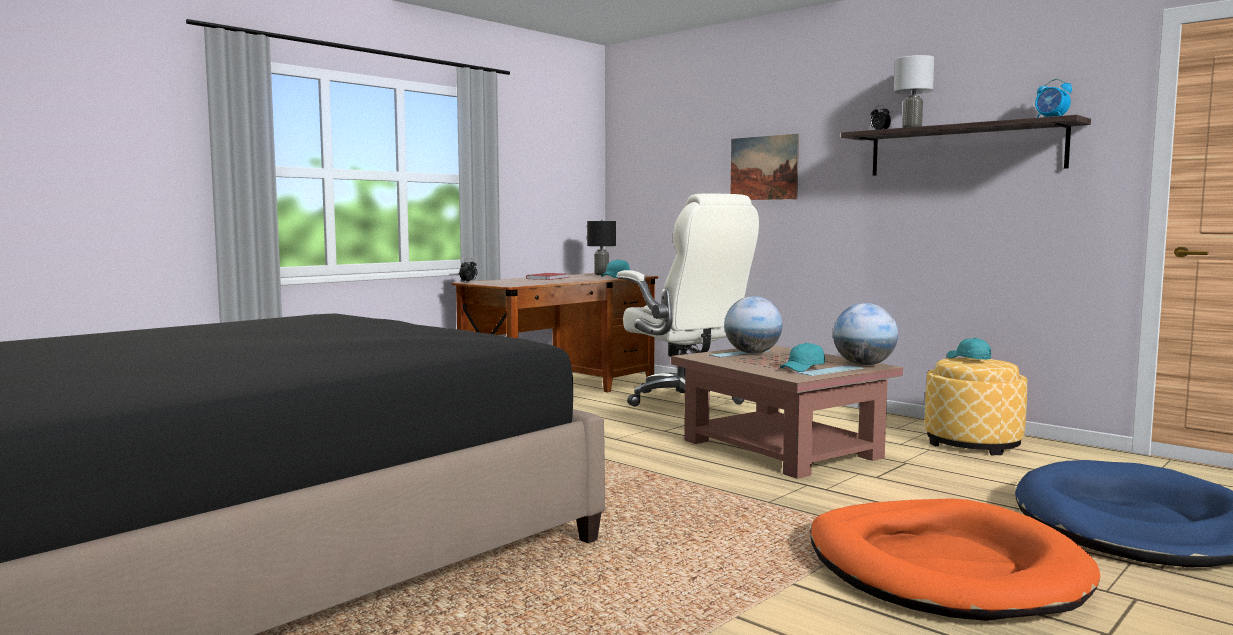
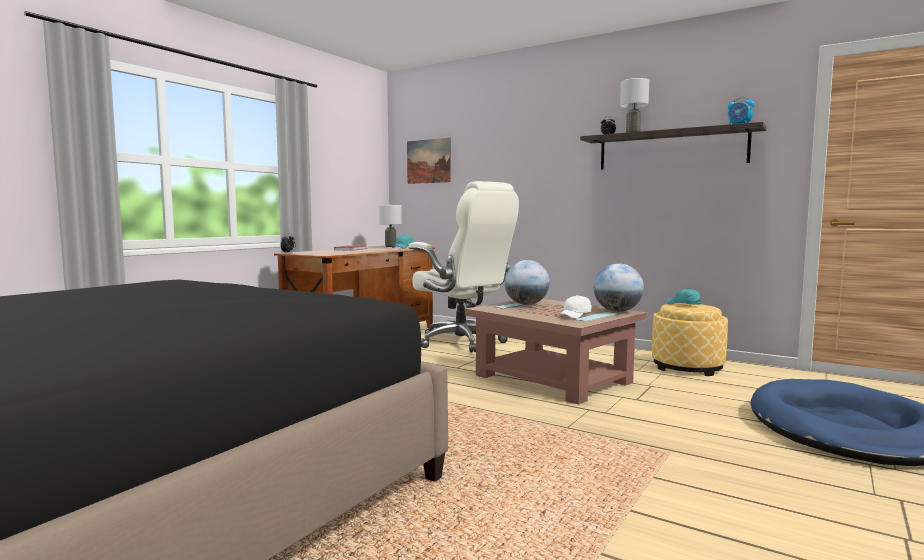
camera: 10 degrees left, 0 degrees up
black table lamp [587,220,616,275] -> white table lamp [379,204,402,247]
picture [731,134,799,200] -> picture moved to [407,138,451,184]
turquoise cap [780,343,825,372] -> white cap [558,295,591,319]
orange dog bed [810,498,1100,621] -> none

